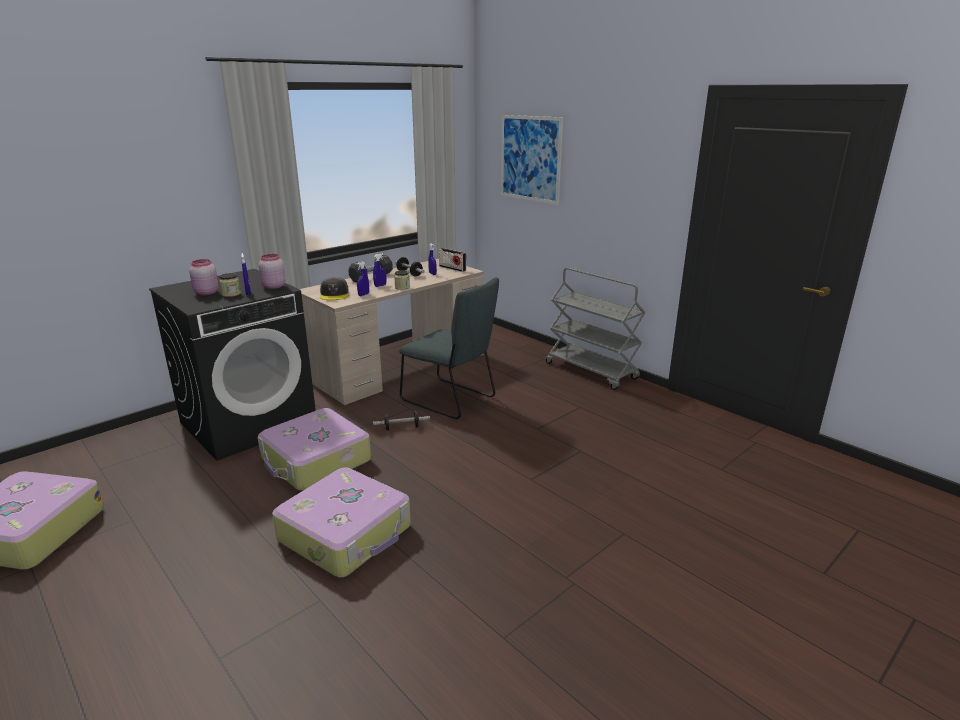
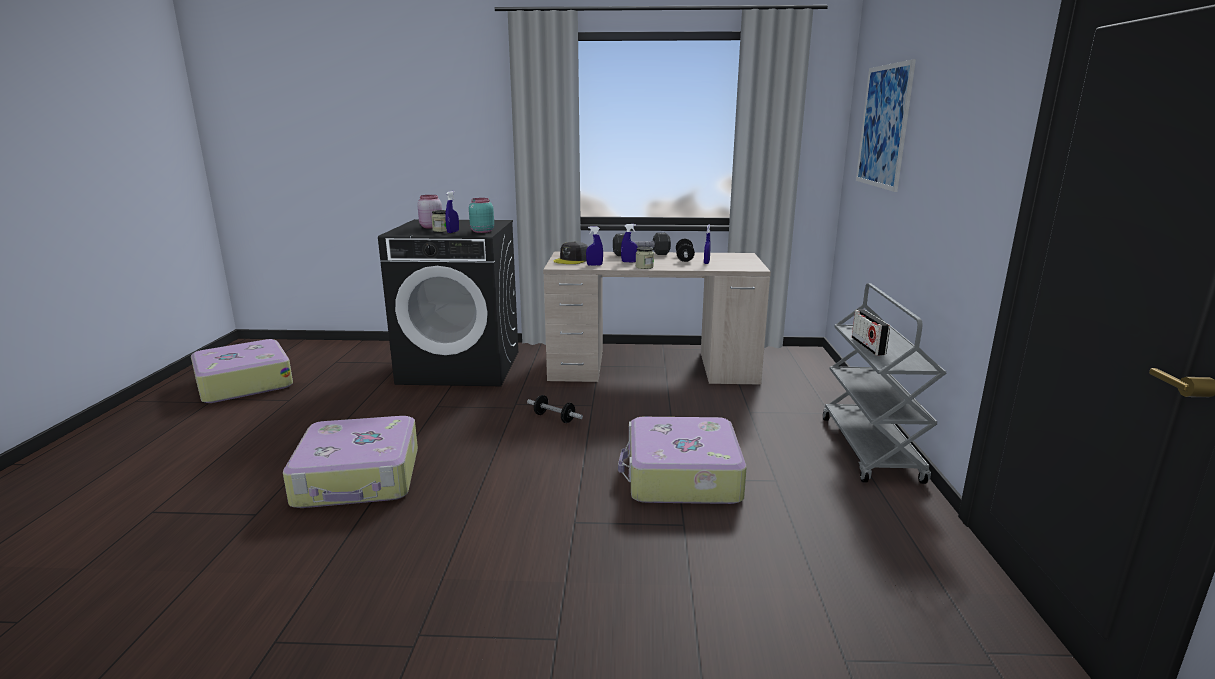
camera: 45 degrees right, 5 degrees down
suitcase [257,408,371,490] -> suitcase moved to [618,417,747,504]
pink jar [259,254,286,289] -> turquoise jar [469,198,494,233]
grey chair [399,278,499,419] -> none
radio [439,248,466,272] -> radio moved to [852,309,890,356]

